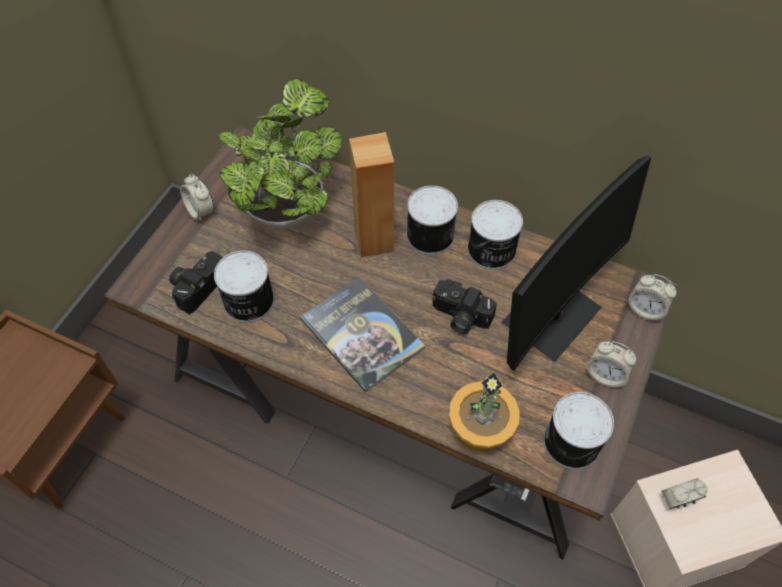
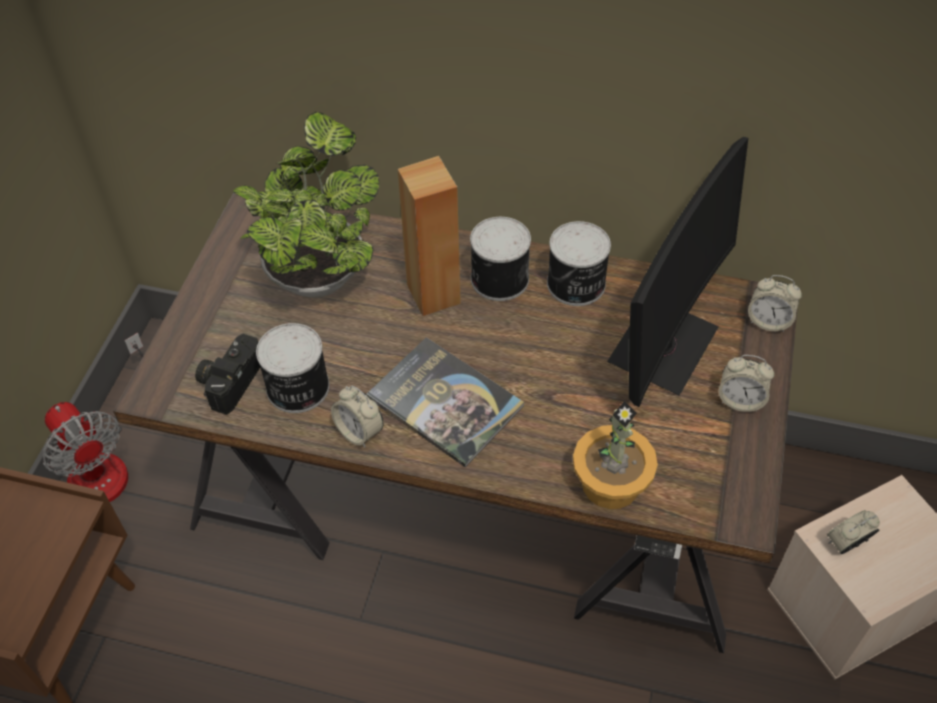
camera: 10 degrees left, 5 degrees down
alarm clock [180,174,214,222] -> alarm clock moved to [331,386,383,447]
camera [432,279,497,334] -> none
can [543,392,614,469] -> none
none -> fan [43,333,143,502]

